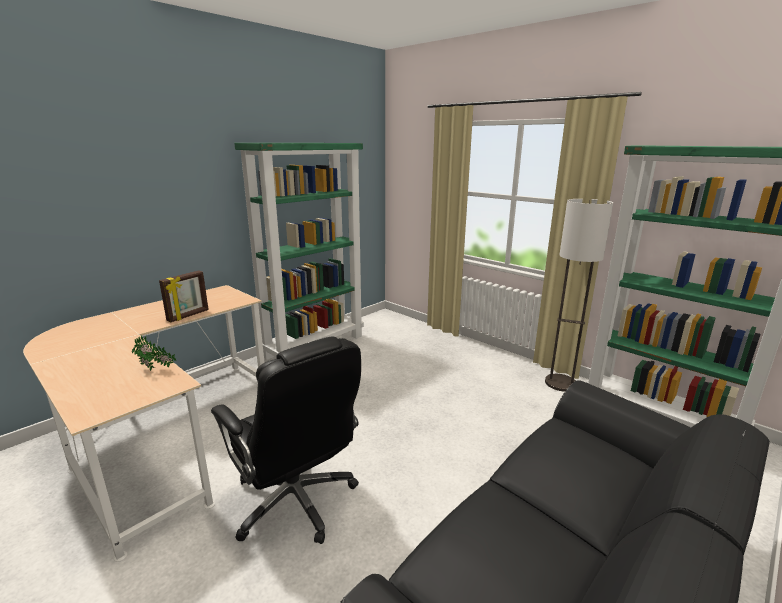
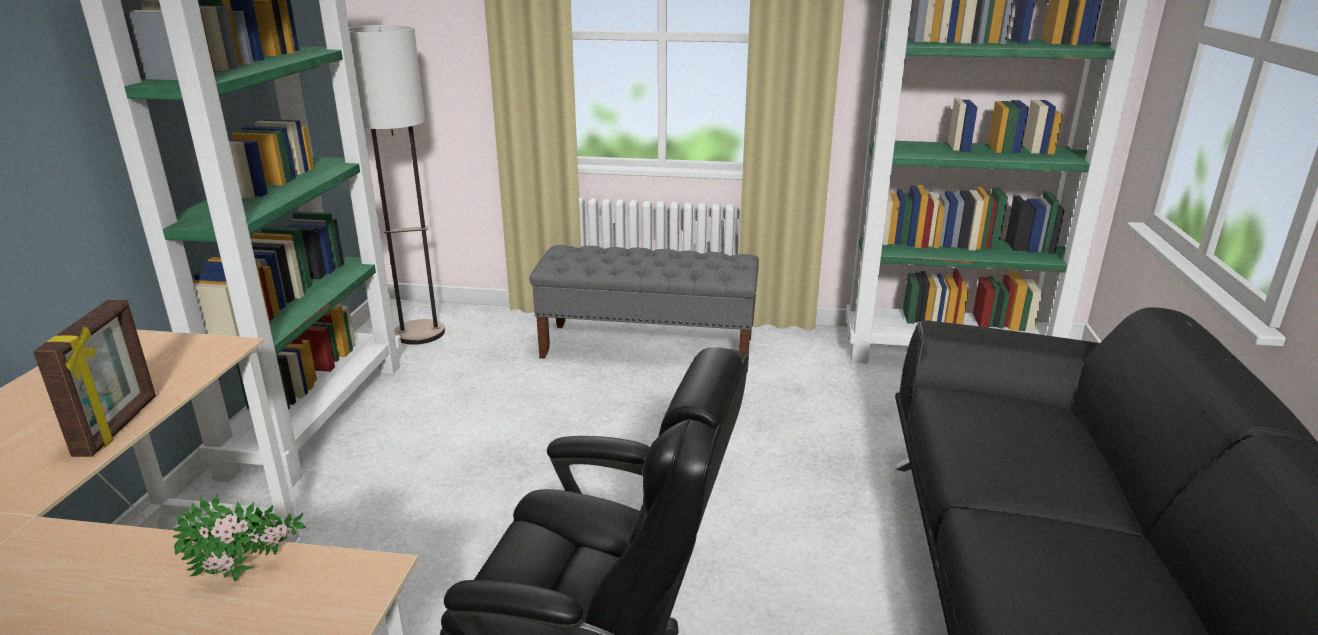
camera: 35 degrees left, 5 degrees up
floor lamp [545,199,613,392] -> floor lamp moved to [349,25,445,345]
none -> grey bench [529,245,759,373]

